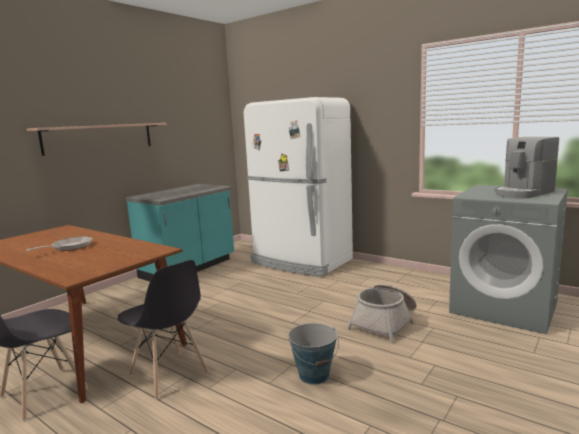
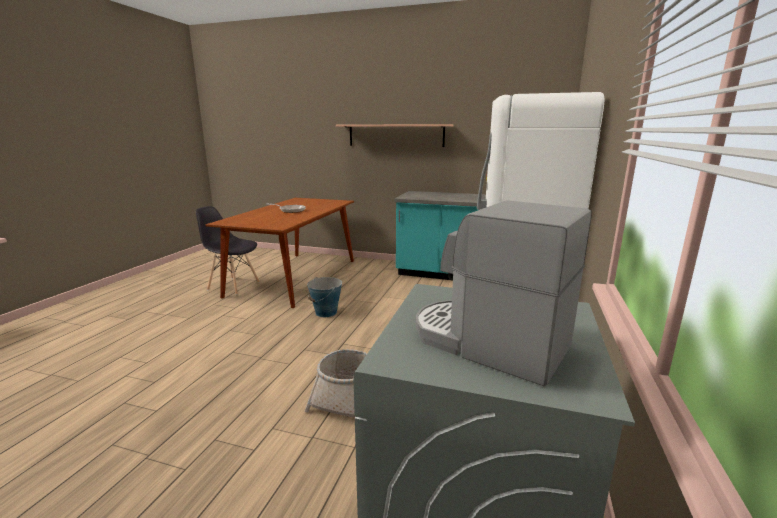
camera: 70 degrees right, 5 degrees up
grey chair [118,260,209,400] -> none
bucket [288,323,339,385] -> bucket moved to [307,277,342,317]

